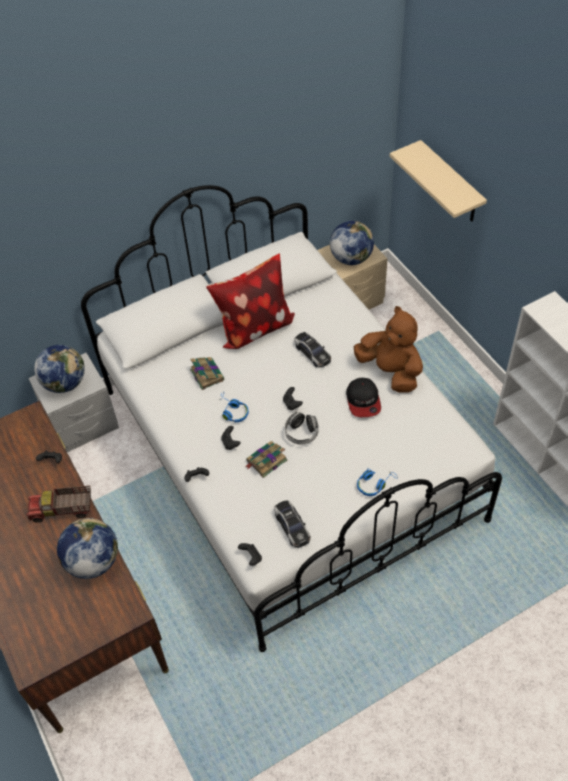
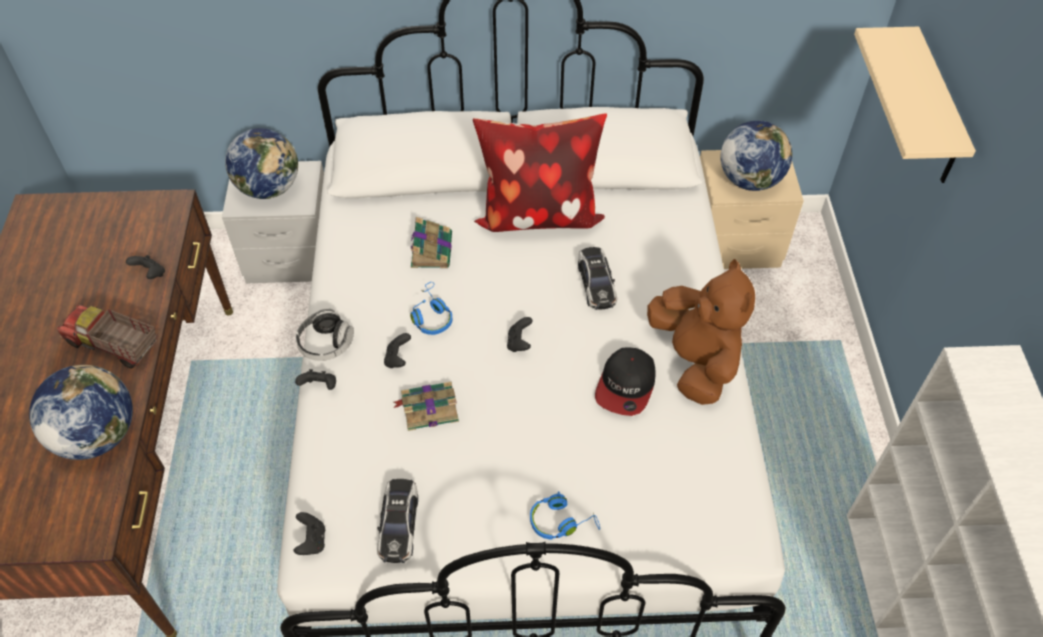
camera: 25 degrees right, 0 degrees up
headphones [285,412,319,445] -> headphones moved to [295,308,354,361]

